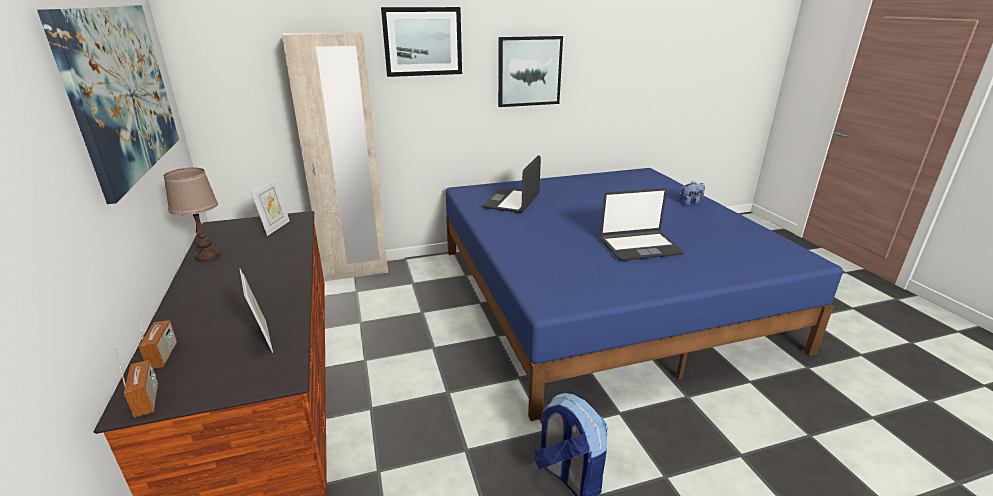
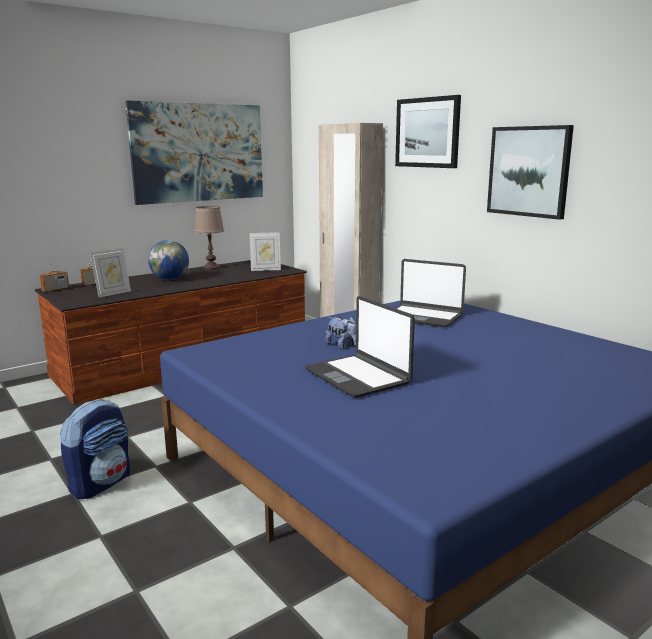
camera: 70 degrees right, 10 degrees down
laptop [483,155,541,213] -> laptop turned 150 degrees counterclockwise [395,259,466,328]
plush toy [678,181,705,205] -> plush toy moved to [325,317,356,349]
none -> globe [148,240,189,280]

